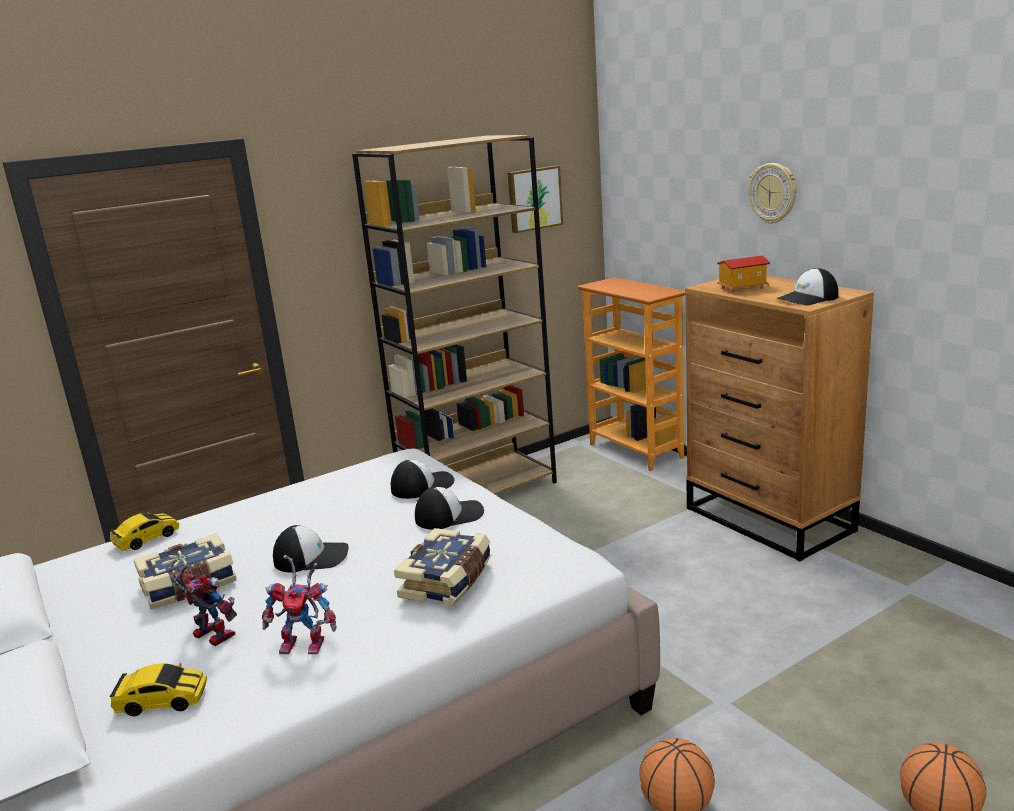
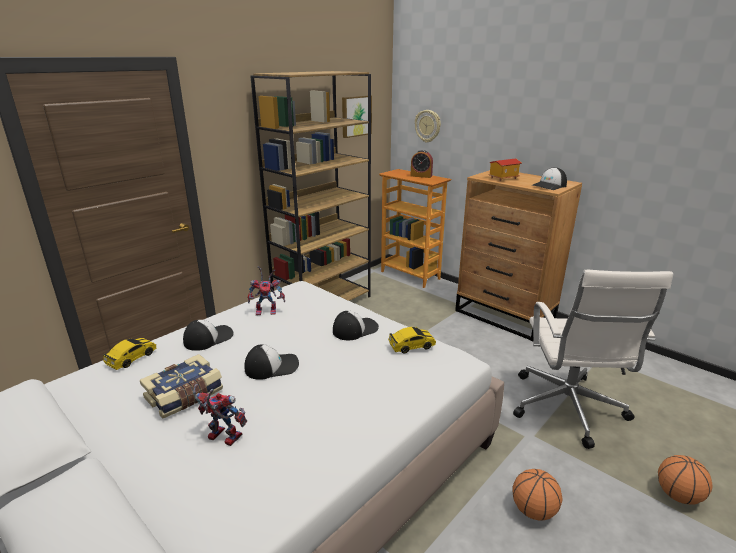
camera: 15 degrees left, 5 degrees up
toy car [110,663,207,716] -> toy car moved to [388,327,436,353]
toy robot [262,555,337,654] -> toy robot moved to [248,266,285,315]
cap [391,460,454,499] -> cap moved to [183,320,234,351]
book [394,528,491,607] -> none
wall clock [748,163,797,224] -> wall clock moved to [415,110,441,143]
none -> alarm clock [410,150,433,178]
none -> white office chair [513,270,673,449]

